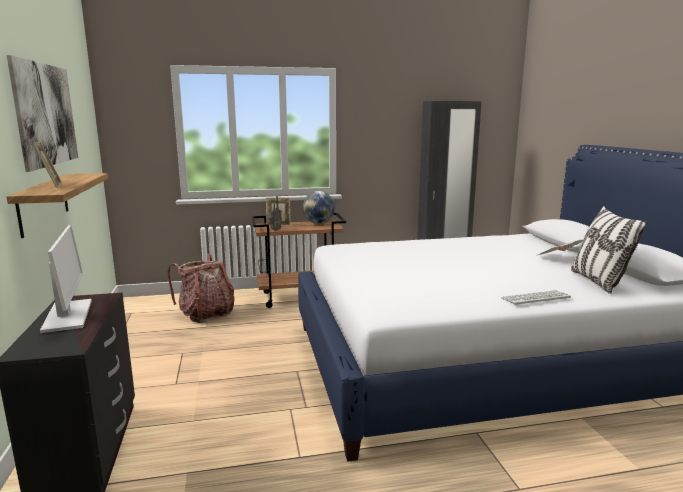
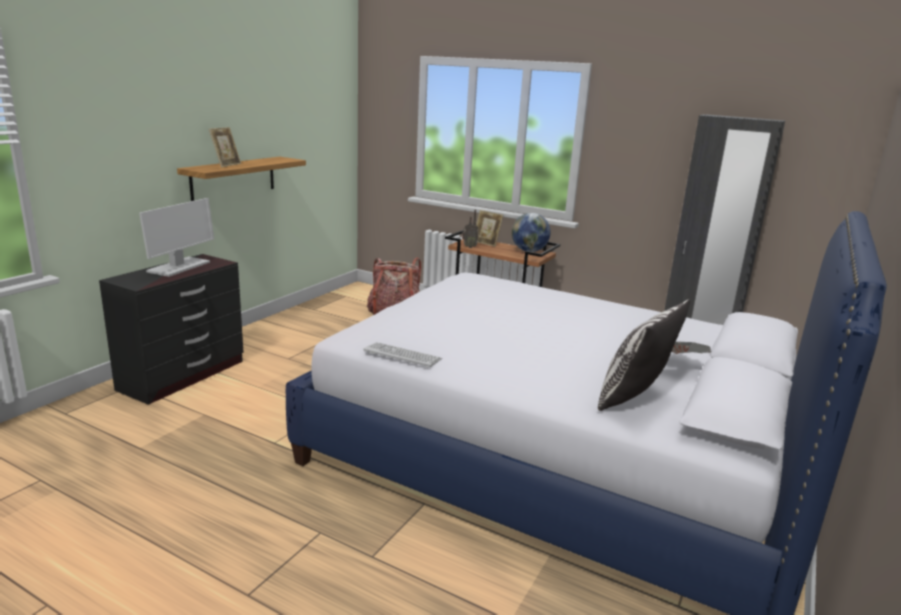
camera: 40 degrees right, 5 degrees up
picture [7,55,78,172] -> none
keyboard [501,290,571,306] -> keyboard moved to [363,342,442,368]

